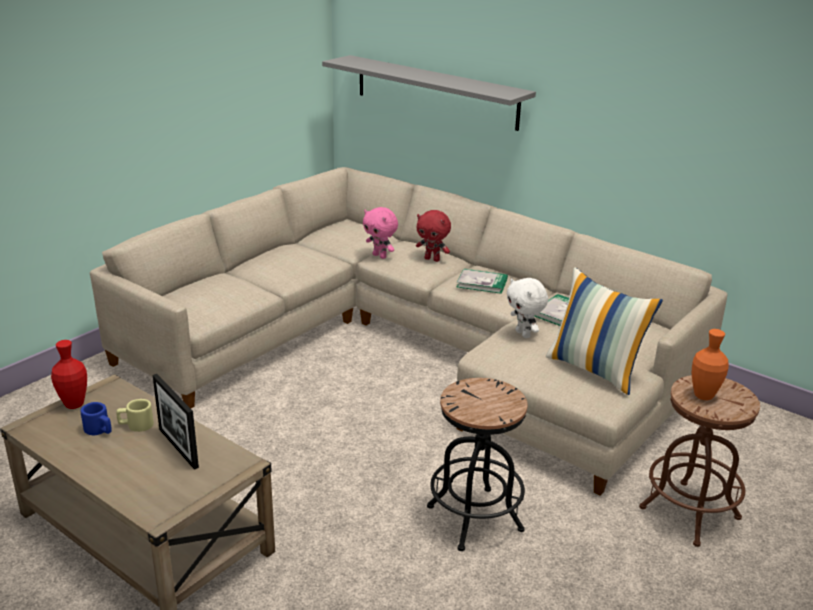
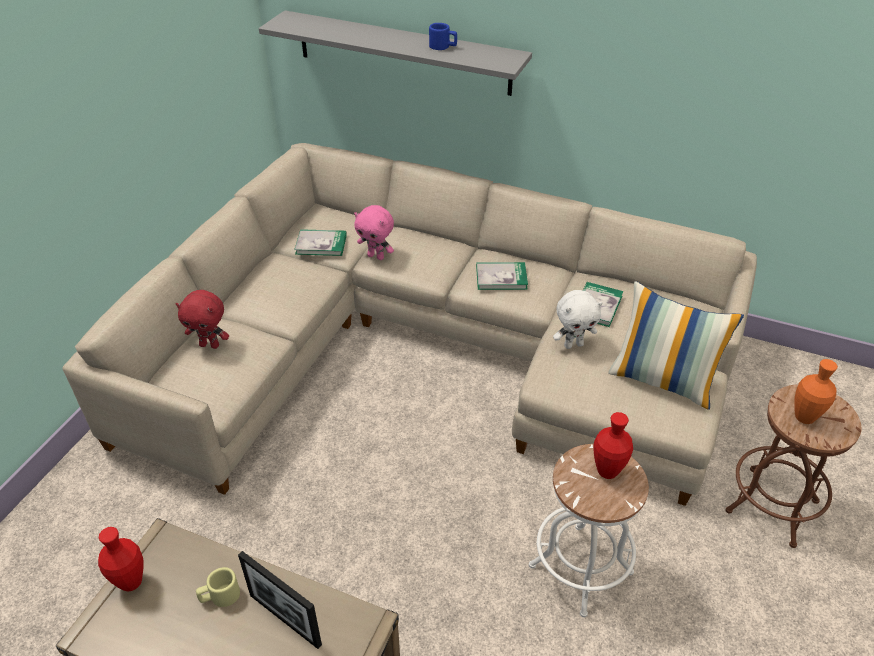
camera: 15 degrees left, 15 degrees up
blue mug [80,402,112,435] -> blue mug moved to [429,23,457,50]
red plush toy [416,210,451,262] -> red plush toy moved to [176,290,229,349]
black stool [427,378,528,551] -> white stool [529,444,649,617]
white plush toy [507,278,548,338] -> white plush toy turned 60 degrees counterclockwise [553,290,603,349]
none -> book [294,229,347,256]
none -> red vase [593,412,633,479]

